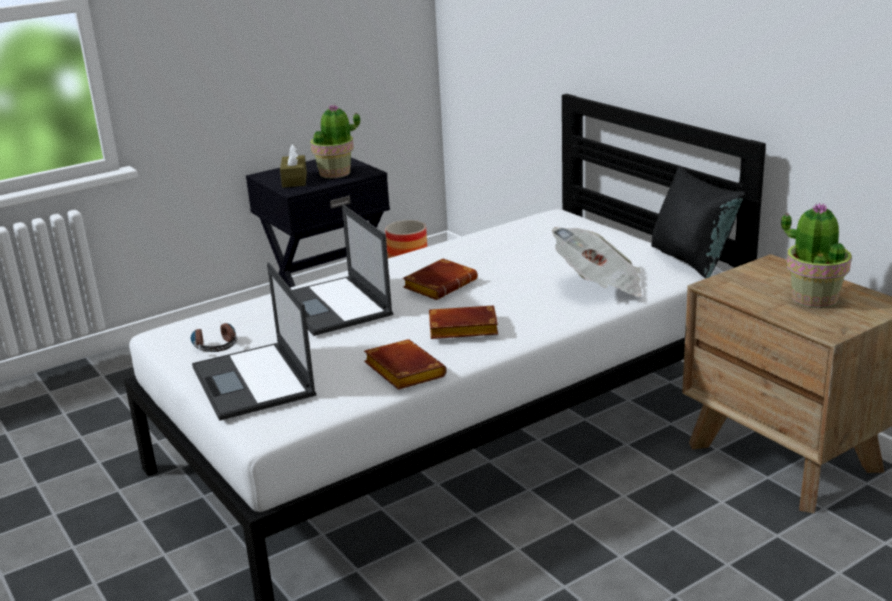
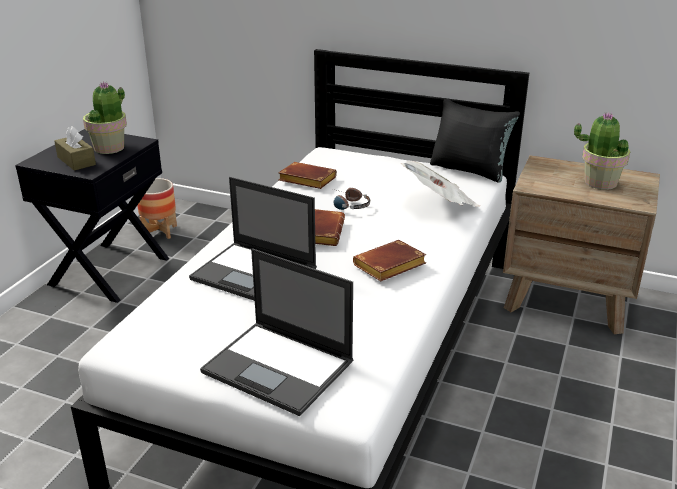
camera: 35 degrees left, 5 degrees up
headphones [191,323,237,352] -> headphones moved to [334,188,370,210]
brown book [364,339,447,390] -> brown book moved to [278,162,337,189]

